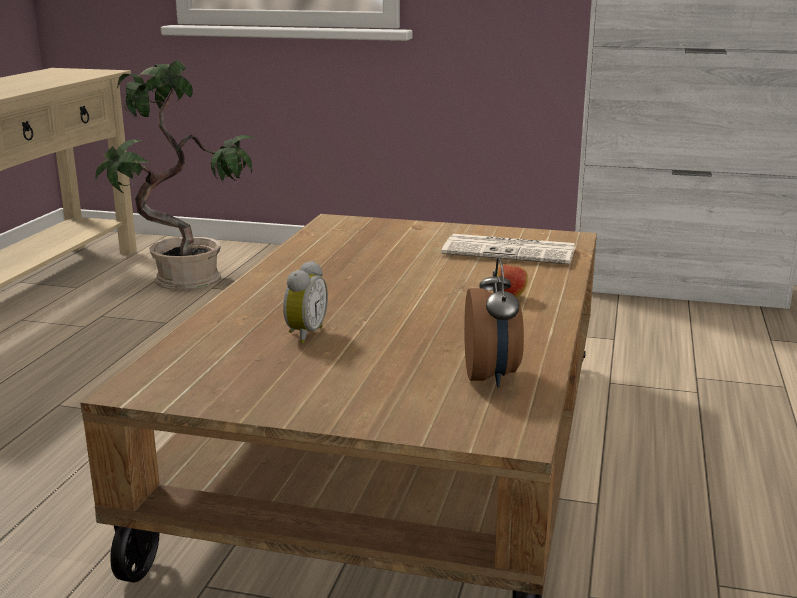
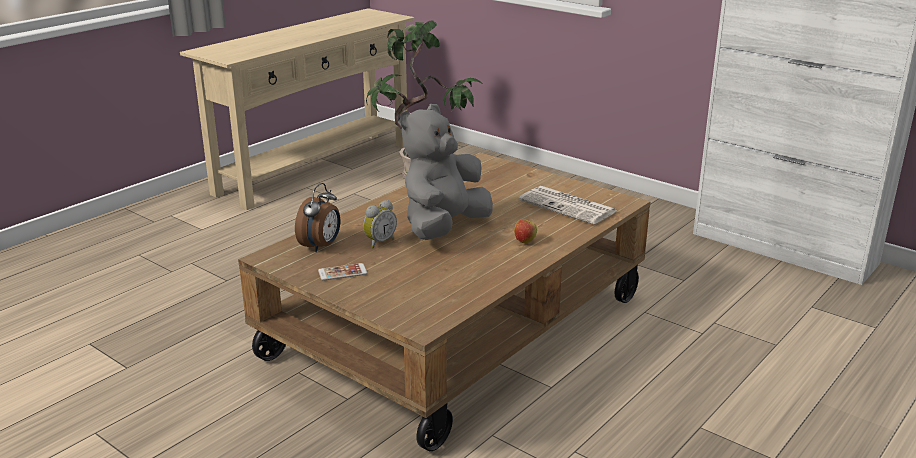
camera: 25 degrees right, 5 degrees up
alarm clock [464,257,524,387] -> alarm clock moved to [295,183,340,252]
none -> phone [318,263,367,281]
none -> grey plush toy [400,104,493,240]

